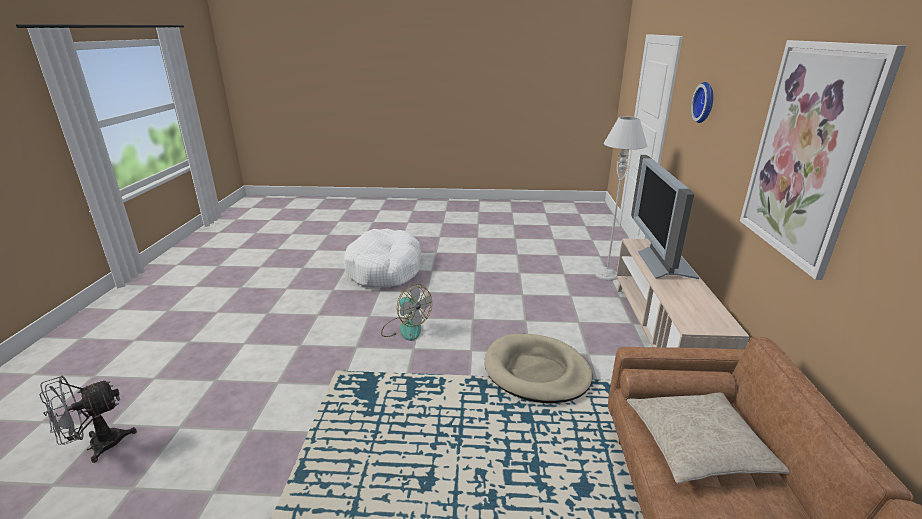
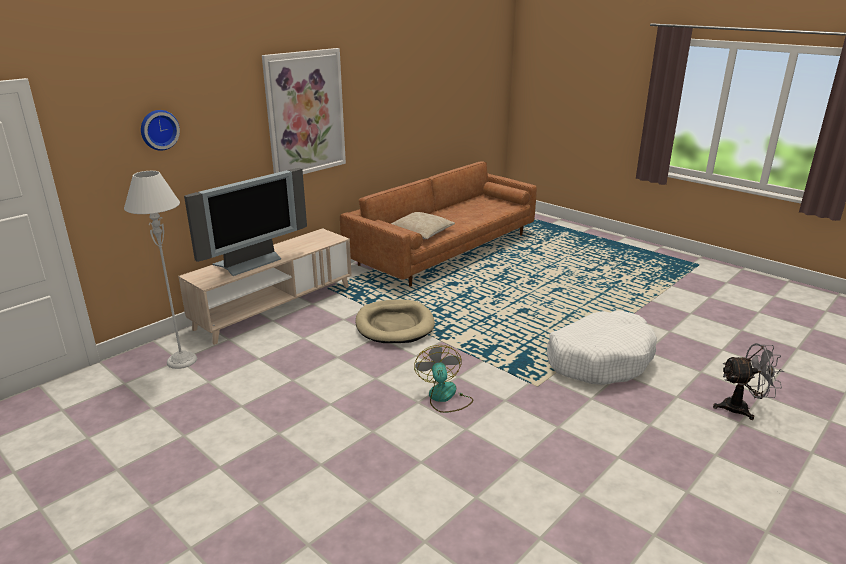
camera: 140 degrees left, 0 degrees up
white dog bed [343,229,421,288] -> white dog bed moved to [547,310,657,385]

